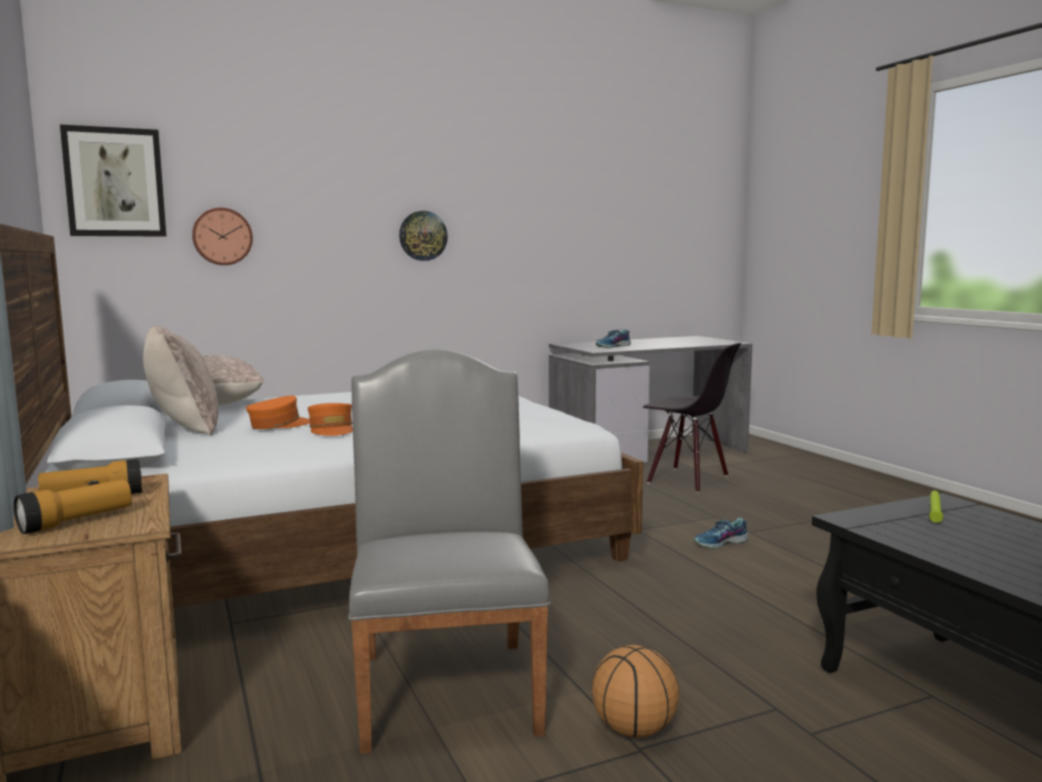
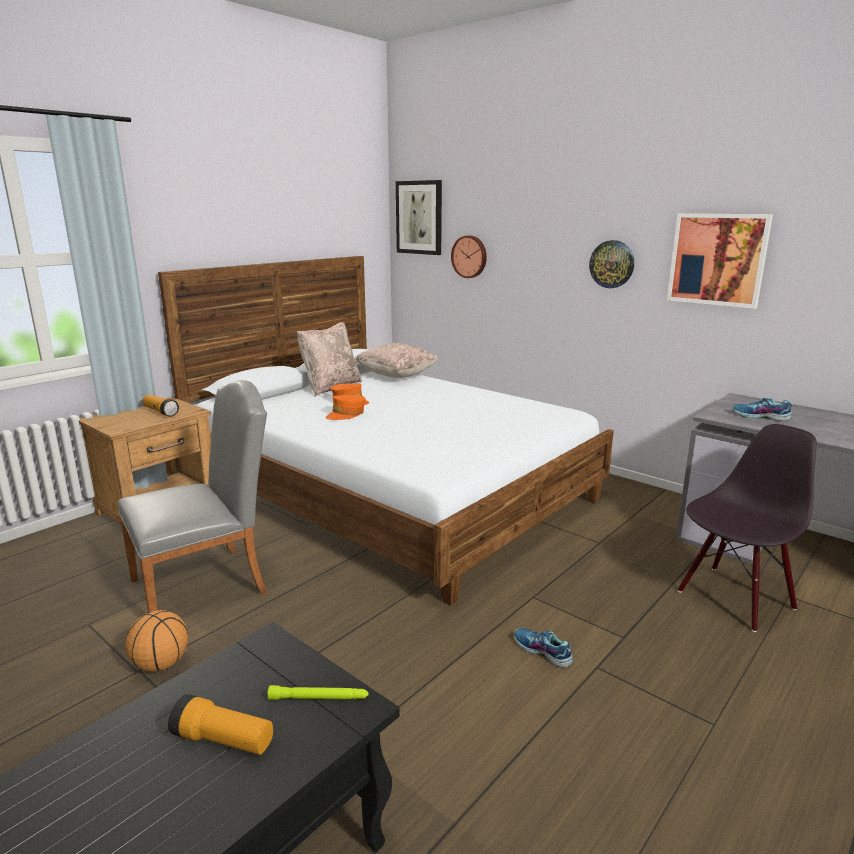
camera: 65 degrees right, 10 degrees up
flashlight [14,479,132,534] -> flashlight moved to [168,694,273,755]
black chair [643,343,741,493] -> black chair turned 135 degrees counterclockwise [678,424,817,632]
none -> picture [667,213,773,309]

